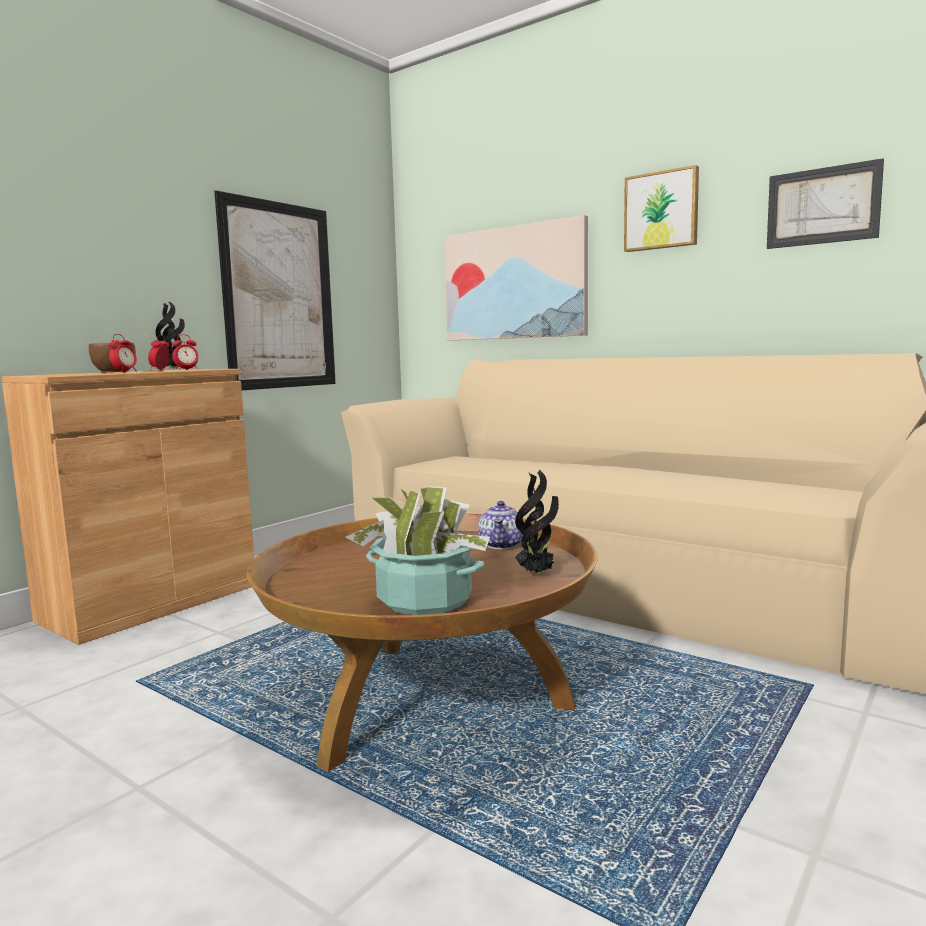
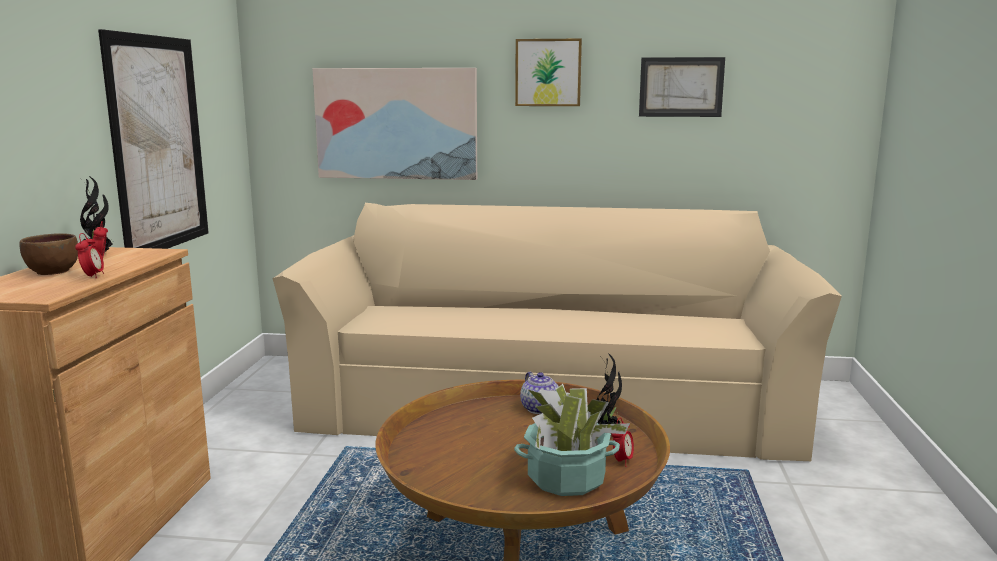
camera: 30 degrees left, 5 degrees up
alarm clock [172,334,198,370] -> alarm clock moved to [611,418,634,467]

